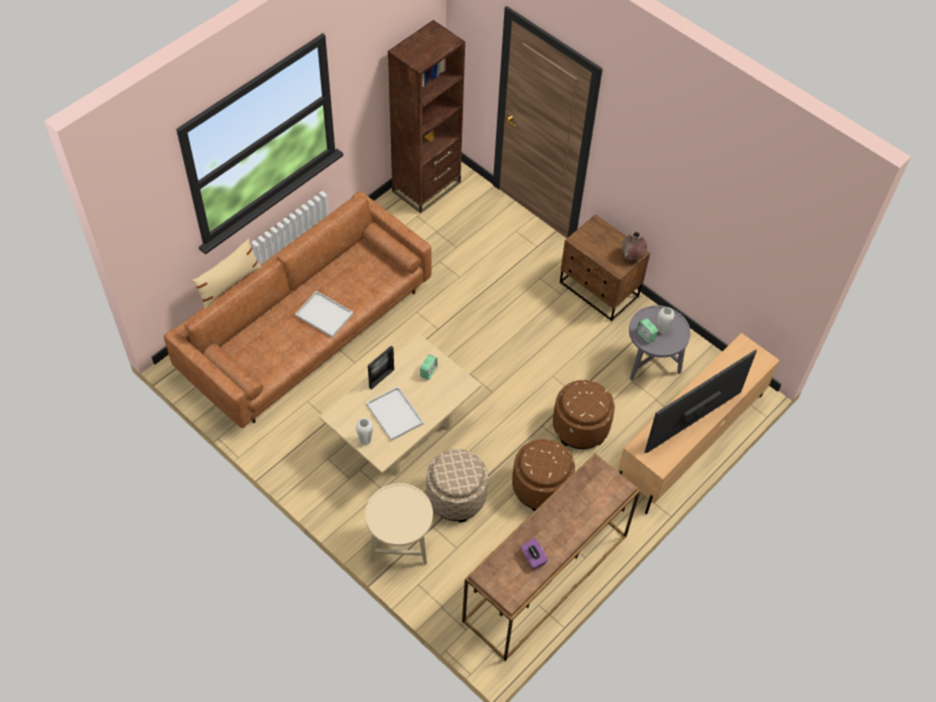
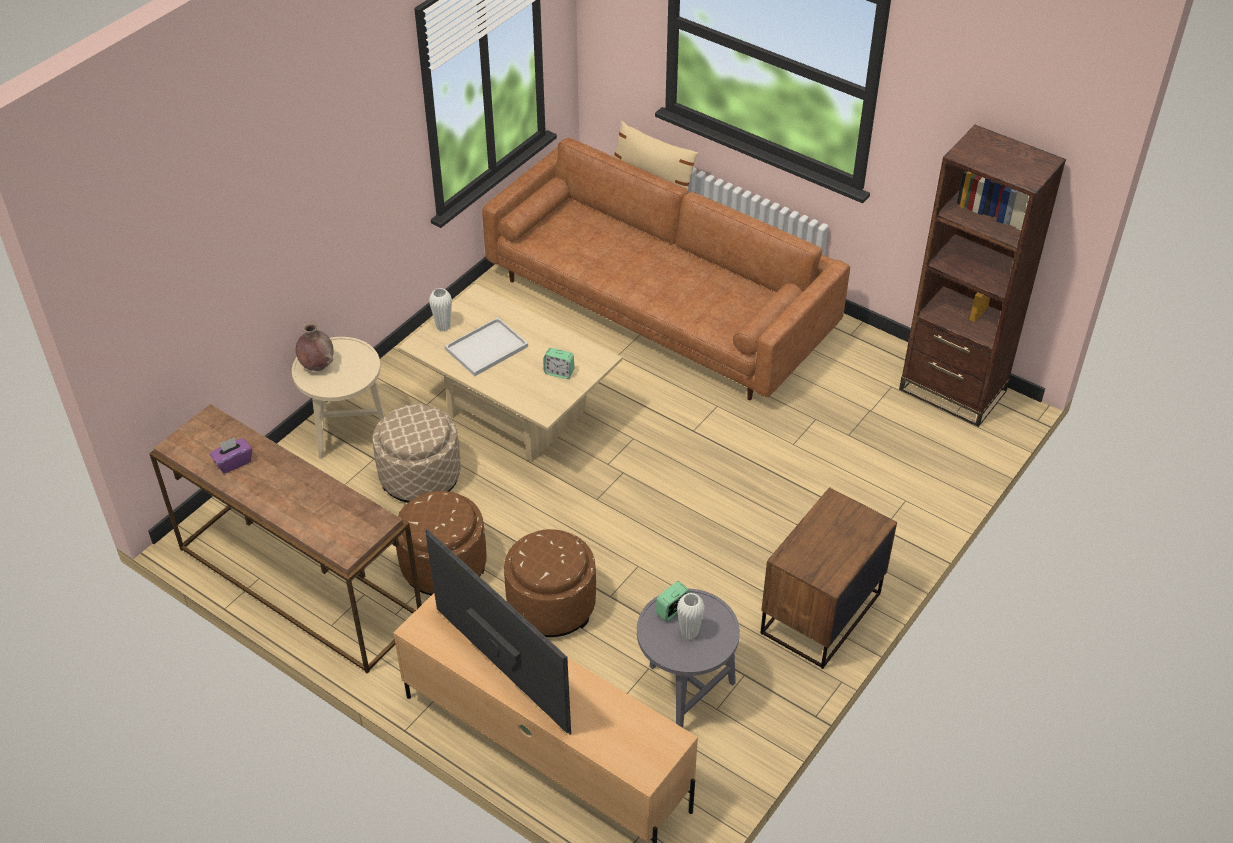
camera: 85 degrees right, 10 degrees down
white tray [295,291,353,337] -> none
picture frame [368,346,394,390] -> none
brown vase [622,230,647,261] -> brown vase moved to [296,322,334,371]

